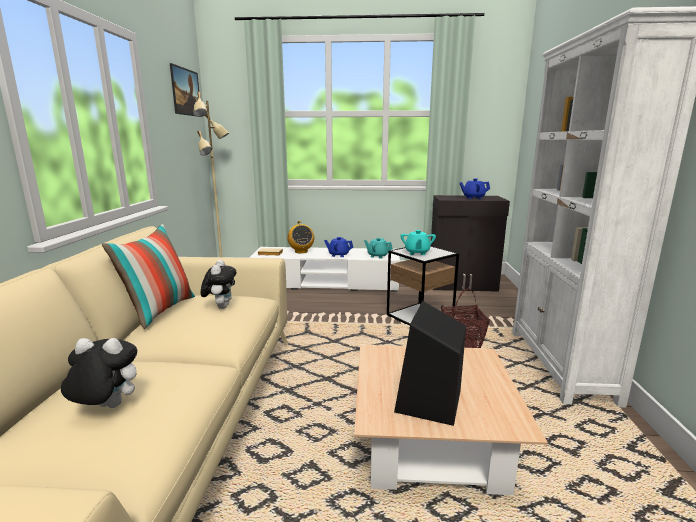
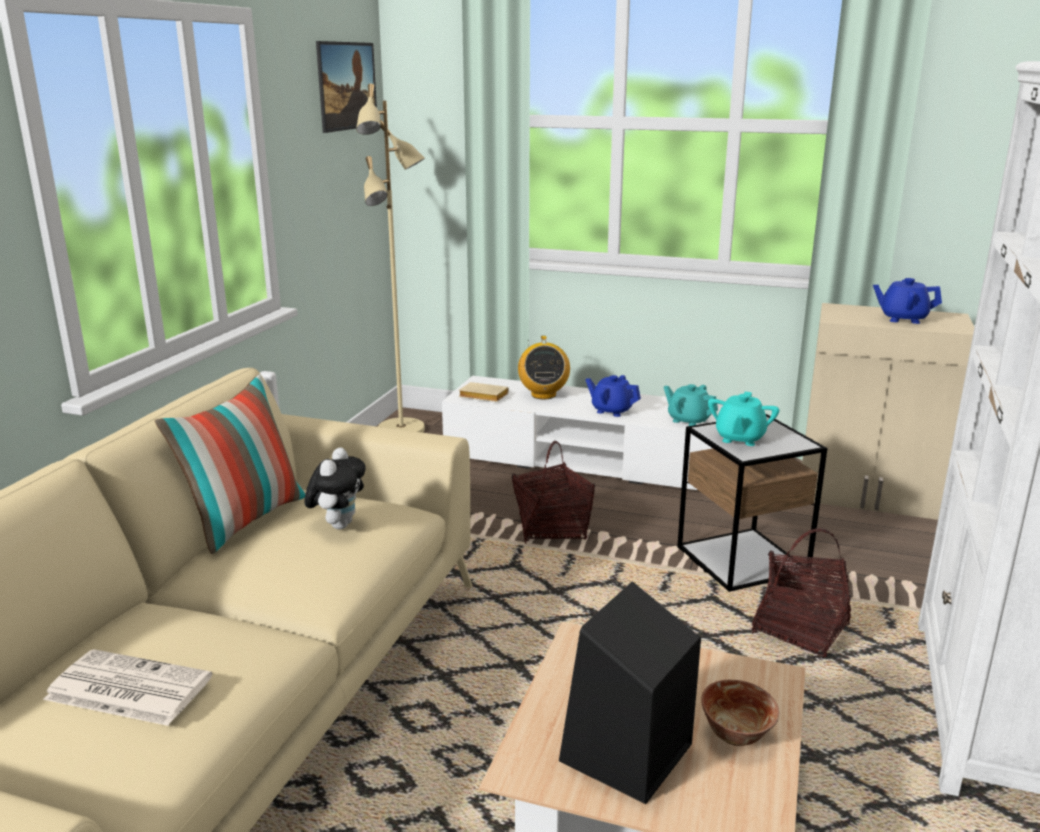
camera: 15 degrees right, 5 degrees up
plush toy [61,338,137,408] -> newspaper [43,649,212,726]
black cabinet [431,195,510,292] -> beige cabinet [802,303,974,520]
none -> basket [512,441,595,543]
none -> bowl [701,680,779,746]

